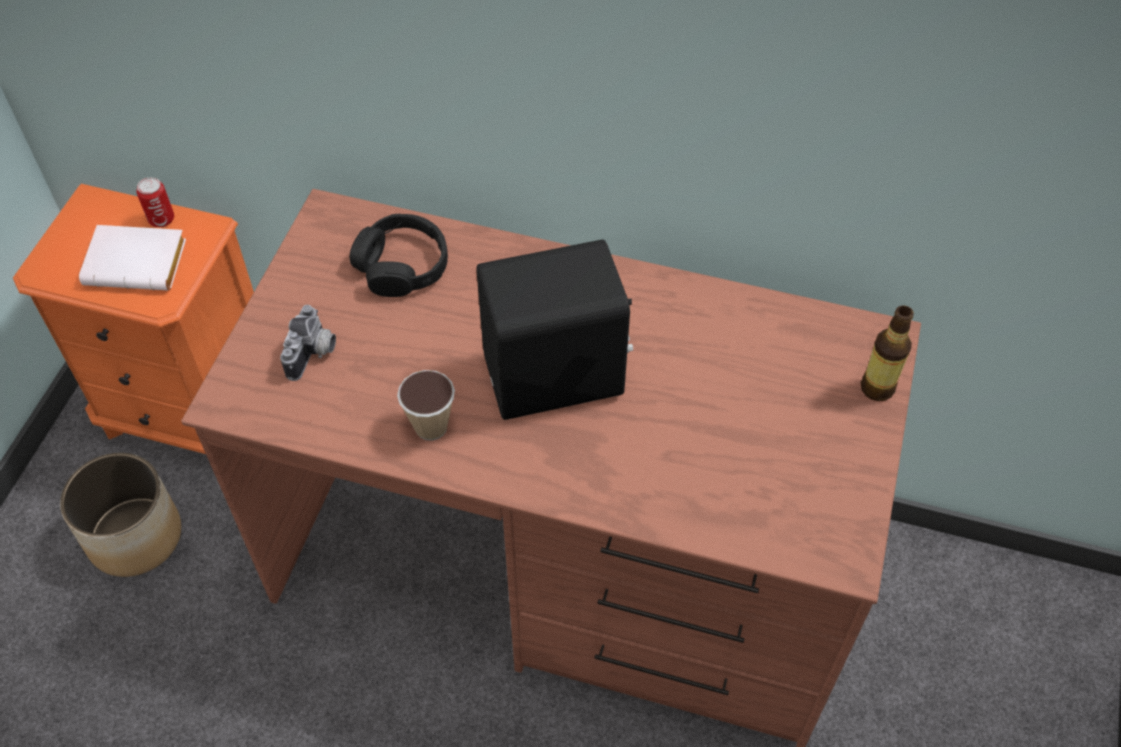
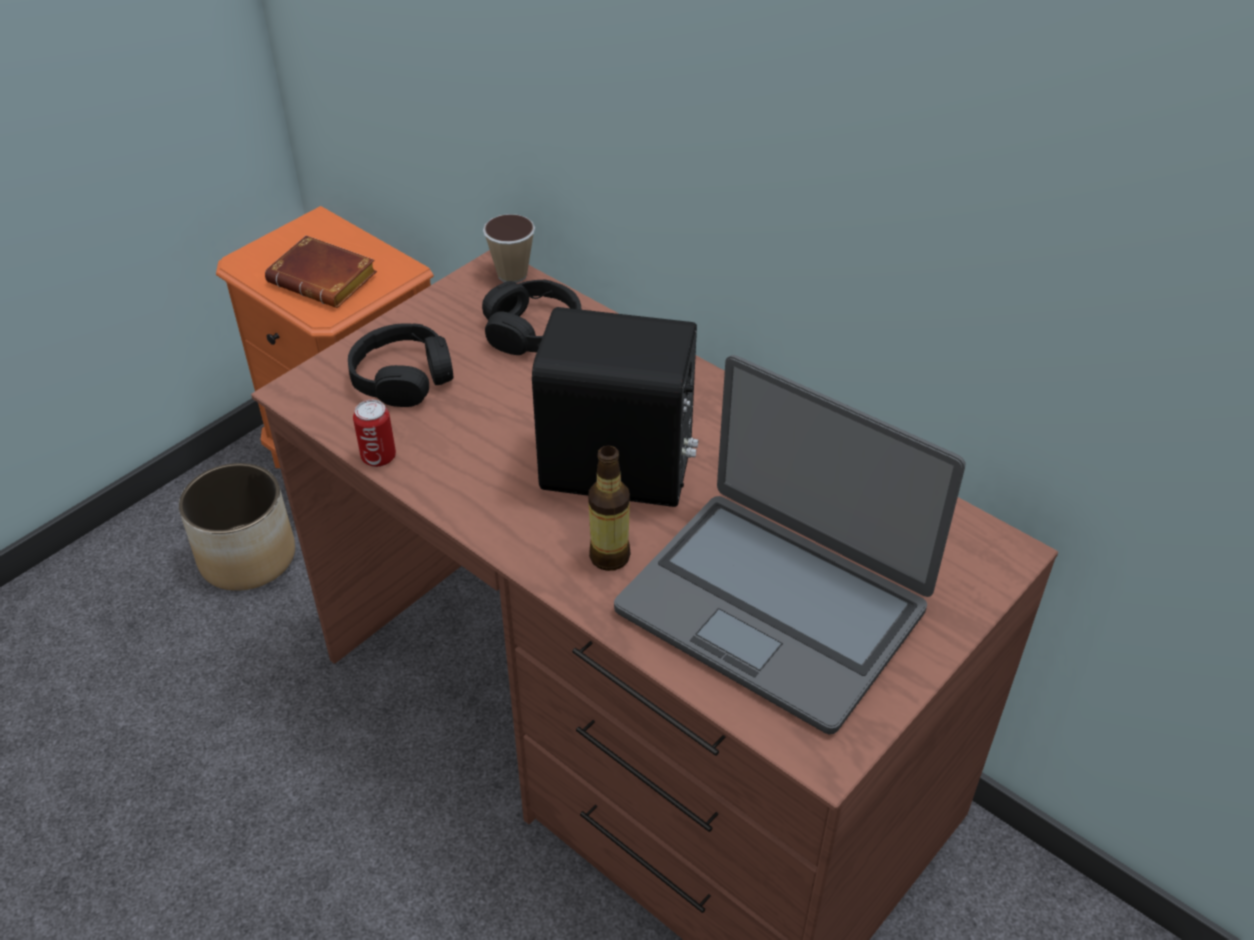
camera: 25 degrees right, 10 degrees down
white book [79,225,186,291] -> brown book [265,235,377,308]
can [136,177,174,227] -> can moved to [353,400,396,467]
camera [280,305,336,381] -> black headphones [348,323,453,407]
cup [397,370,455,440] -> cup moved to [483,214,535,283]
bottle [861,305,914,401] -> bottle moved to [588,446,631,571]
none -> laptop [614,355,965,734]

